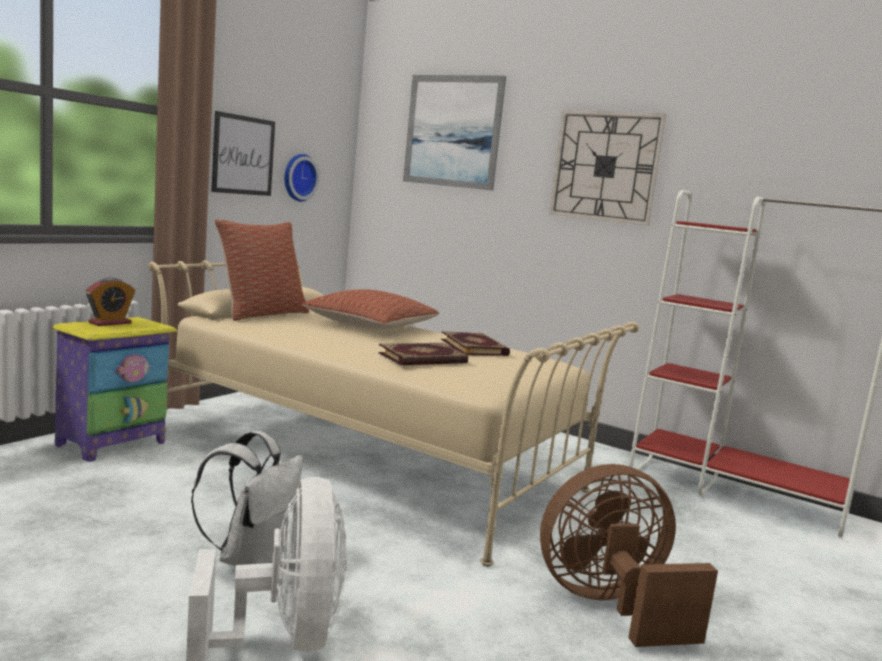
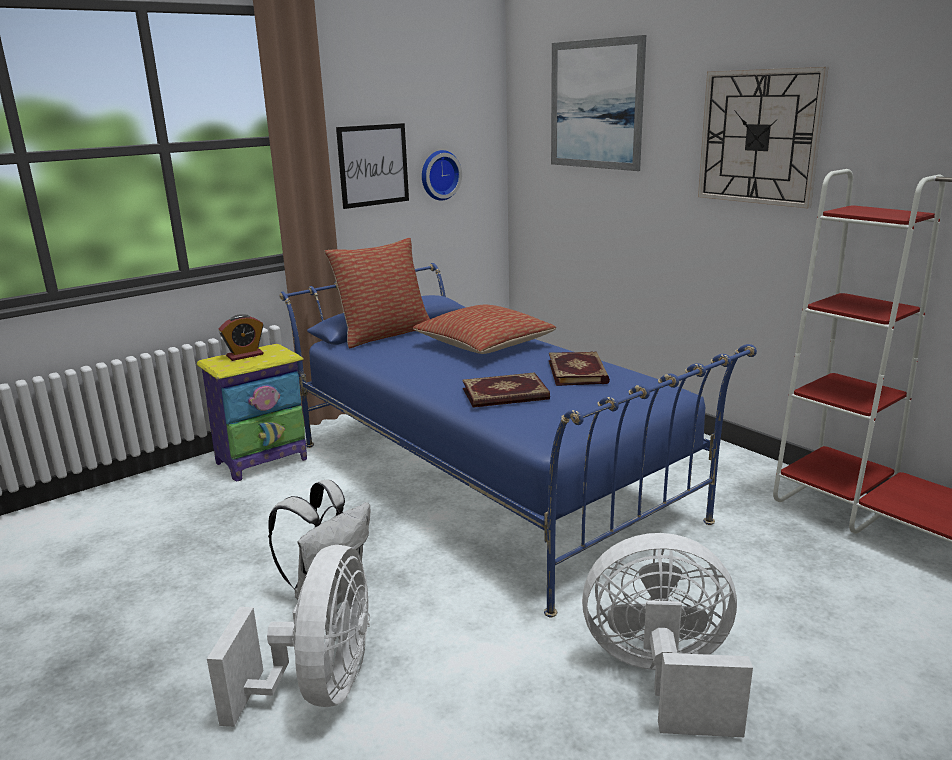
camera: 20 degrees right, 10 degrees up
beige bed [148,260,639,567] -> blue bed [280,263,757,618]
brown fan [540,464,718,647] -> white fan [582,533,753,737]

